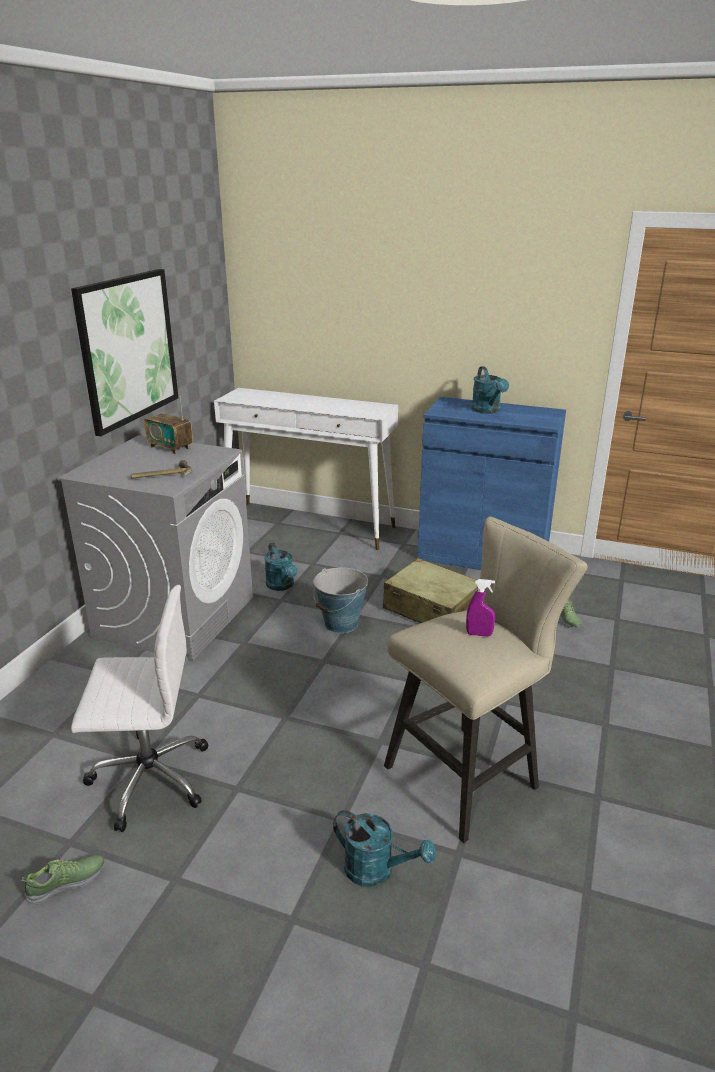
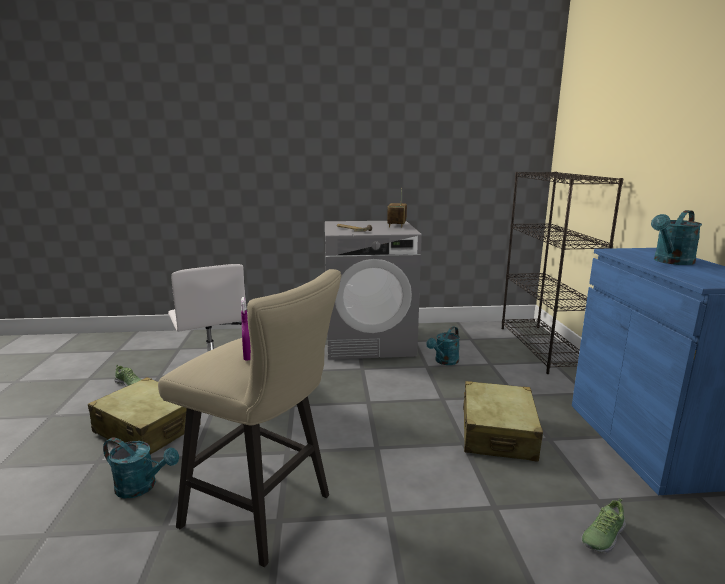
camera: 65 degrees right, 10 degrees down
picture [71,269,178,436] -> none
white console table [214,388,398,550] -> black bookcase [502,172,624,374]
bucket [313,567,368,633] -> none
turquoise watering can [333,810,436,887] -> turquoise watering can turned 75 degrees counterclockwise [103,437,179,498]
none -> beige suitcase [88,377,201,455]

